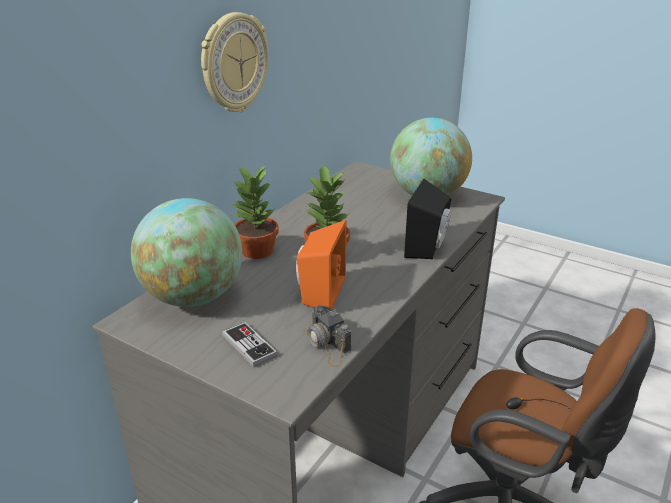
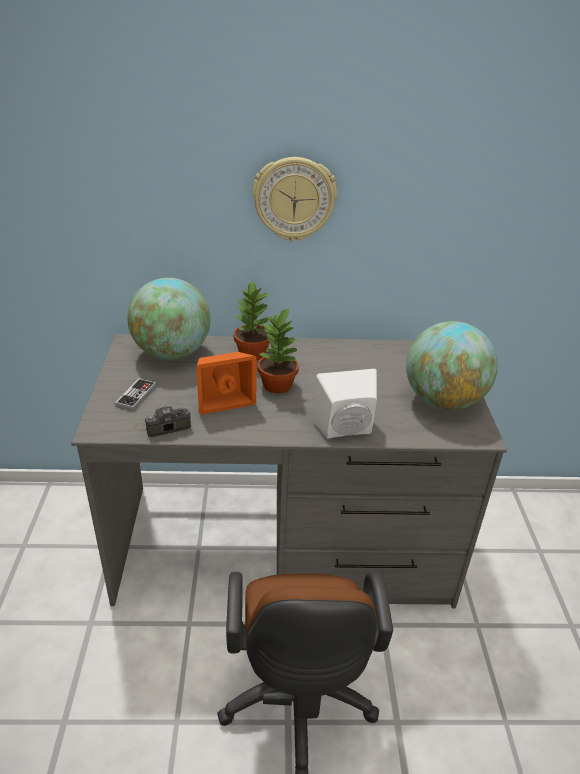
camera: 55 degrees right, 5 degrees up
camera [303,305,351,367] -> camera turned 45 degrees clockwise [134,405,191,437]
black speaker [404,179,452,259] -> white speaker [313,369,377,439]

